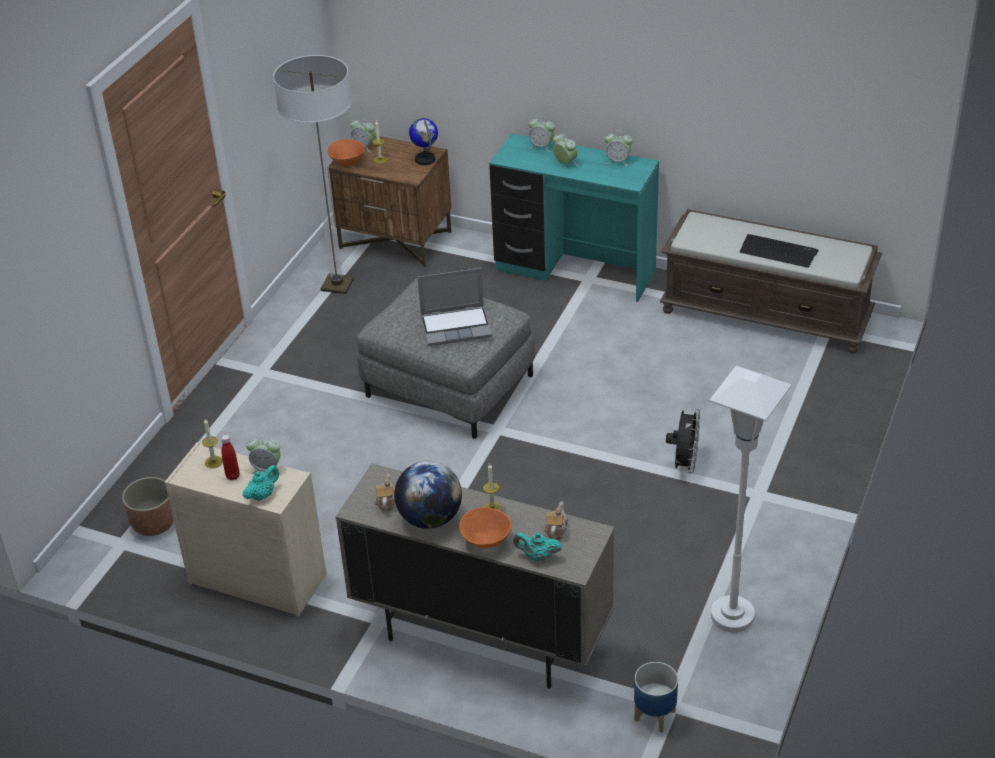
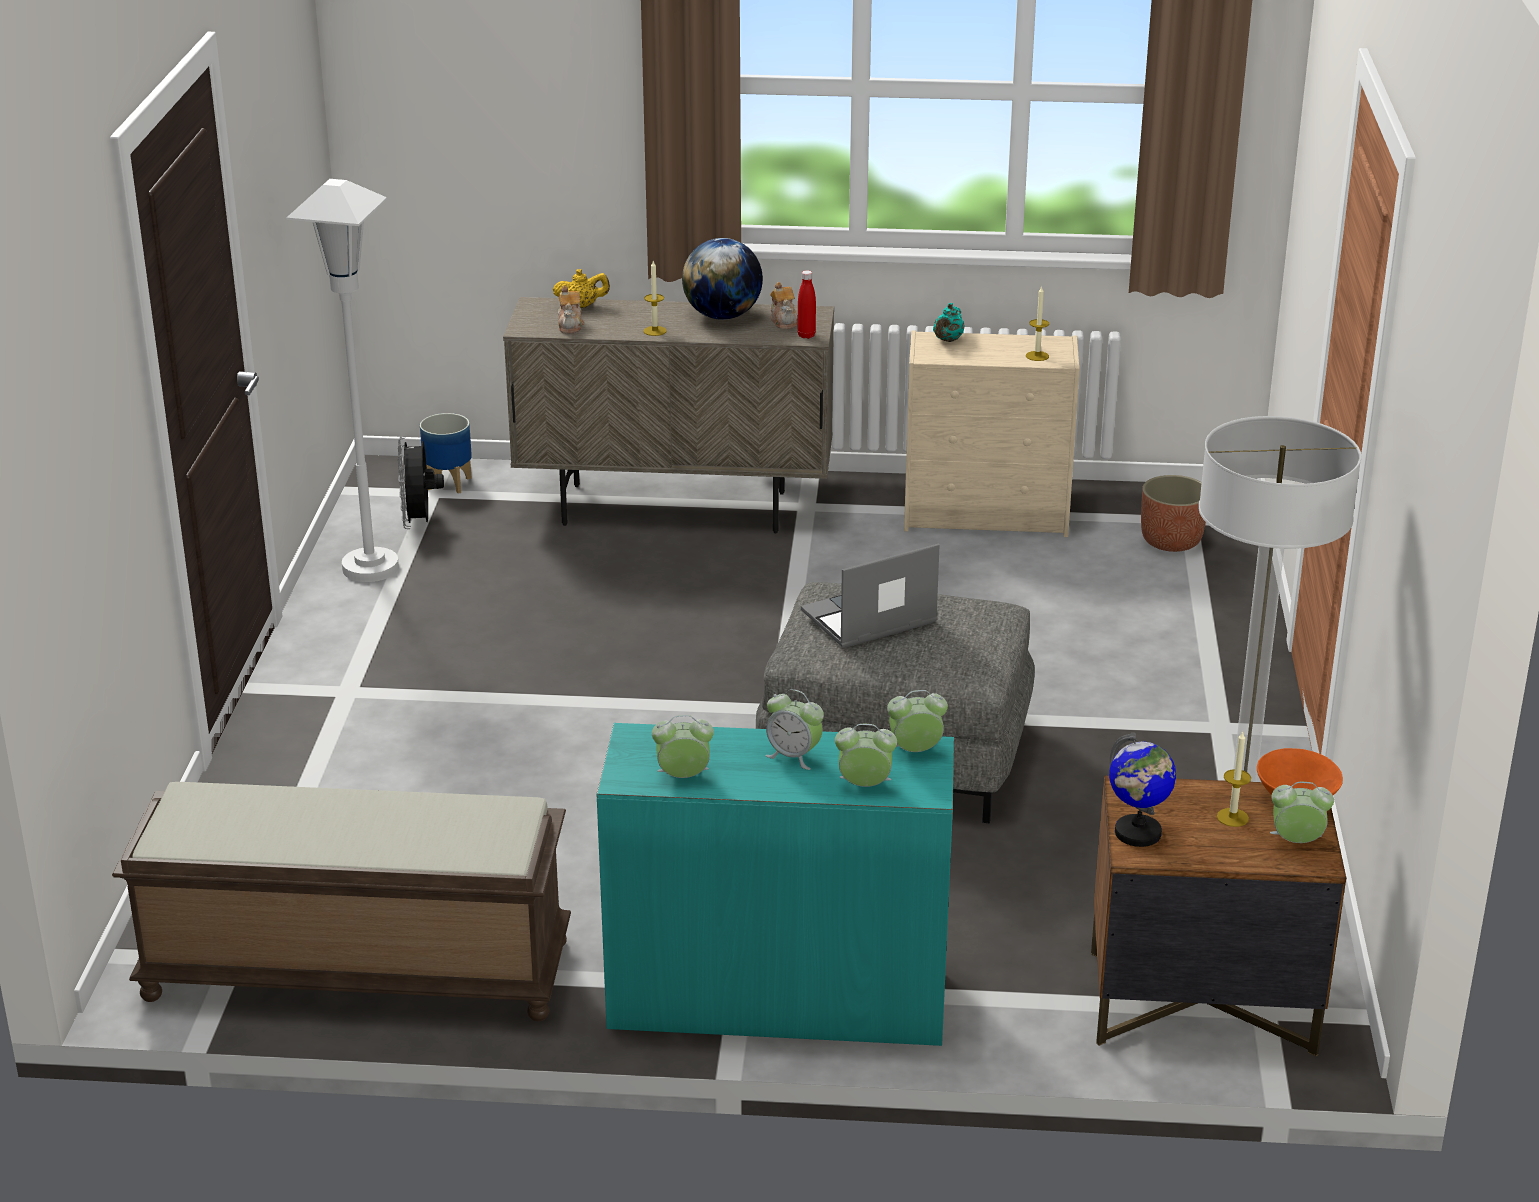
camera: 160 degrees right, 10 degrees down
red bottle [221,435,240,480] -> red bottle moved to [797,270,816,339]
alarm clock [246,436,280,474] -> alarm clock moved to [887,690,948,752]
orange bowl [459,507,511,548] -> none
turquoise teapot [513,533,562,562] -> yellow teapot [553,269,610,308]
black fan [666,408,701,474] -> black fan moved to [398,436,444,529]
keyboard [740,234,819,268] -> none

